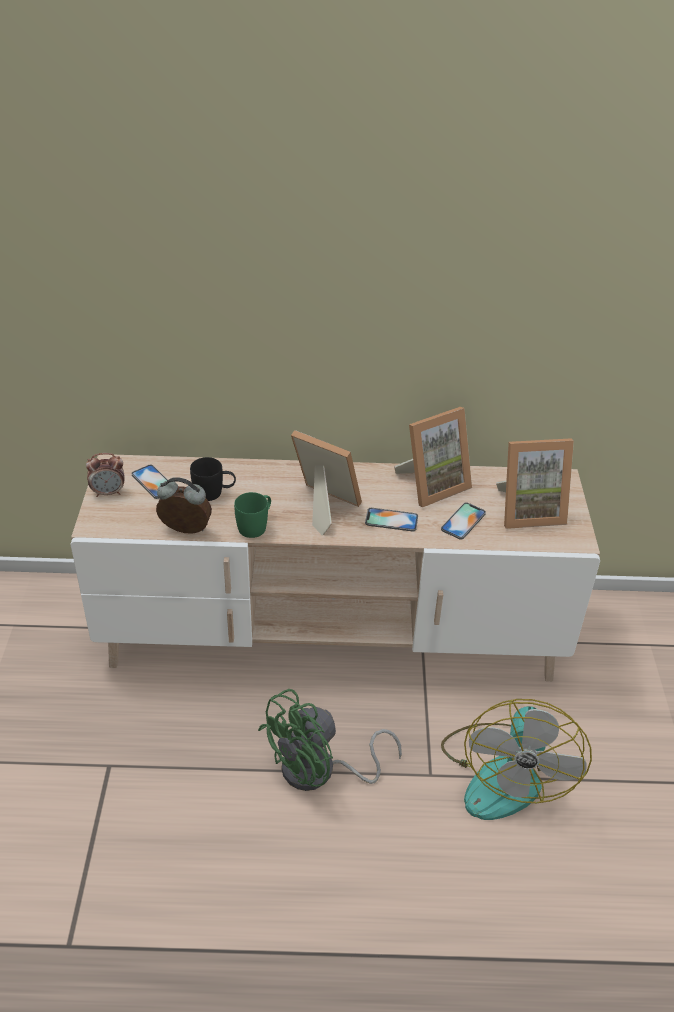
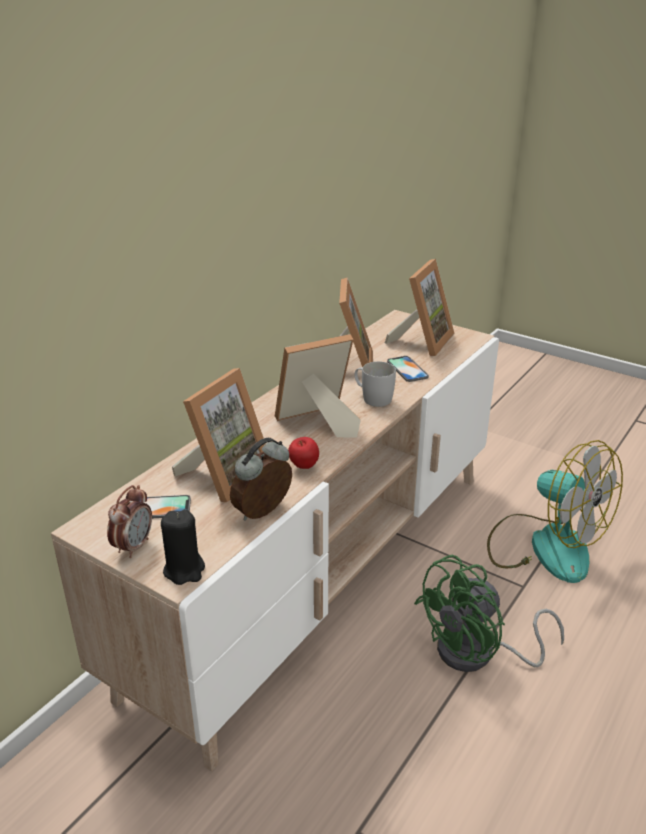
camera: 55 degrees left, 10 degrees down
black mug [190,457,236,501] -> picture frame [172,368,266,502]
green mug [234,492,271,538] -> apple [288,437,319,469]
green fan [258,689,402,791] -> green fan turned 60 degrees clockwise [414,555,564,672]
phone [365,508,418,531] -> white mug [355,361,396,407]
none -> black candle [161,509,205,585]

